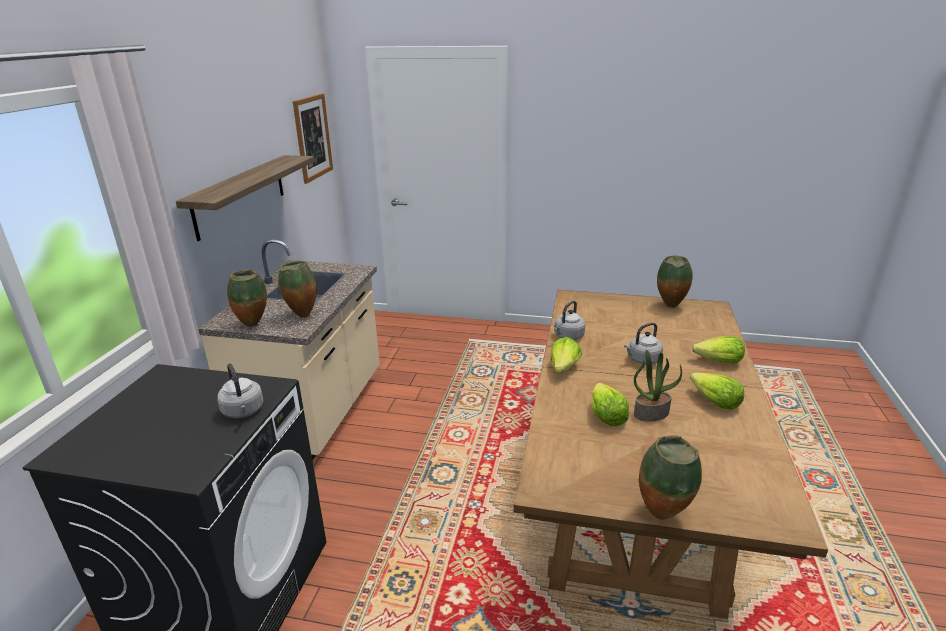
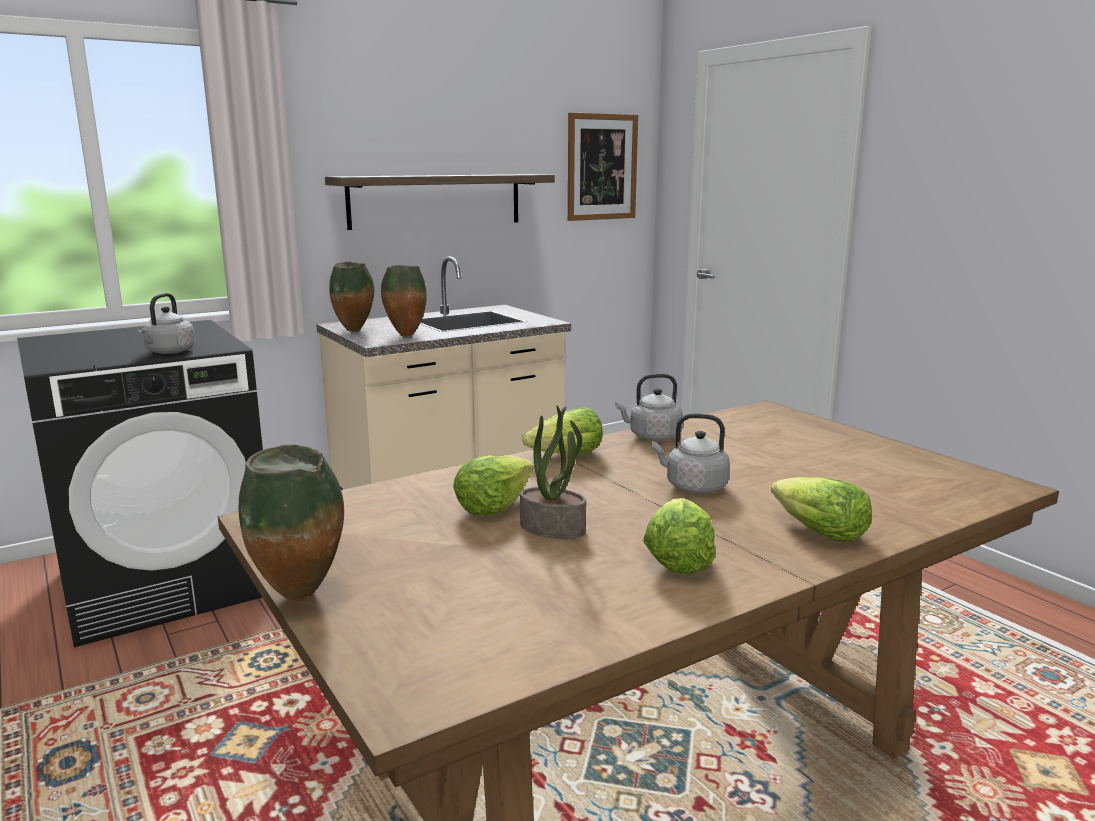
camera: 45 degrees right, 10 degrees down
vase [657,256,693,308] -> none

